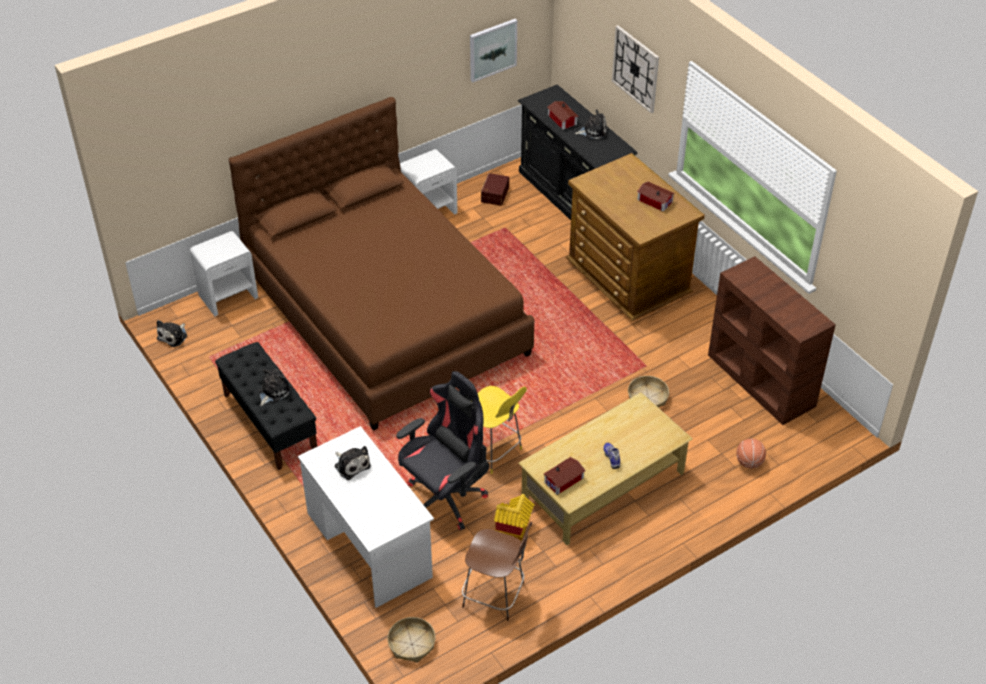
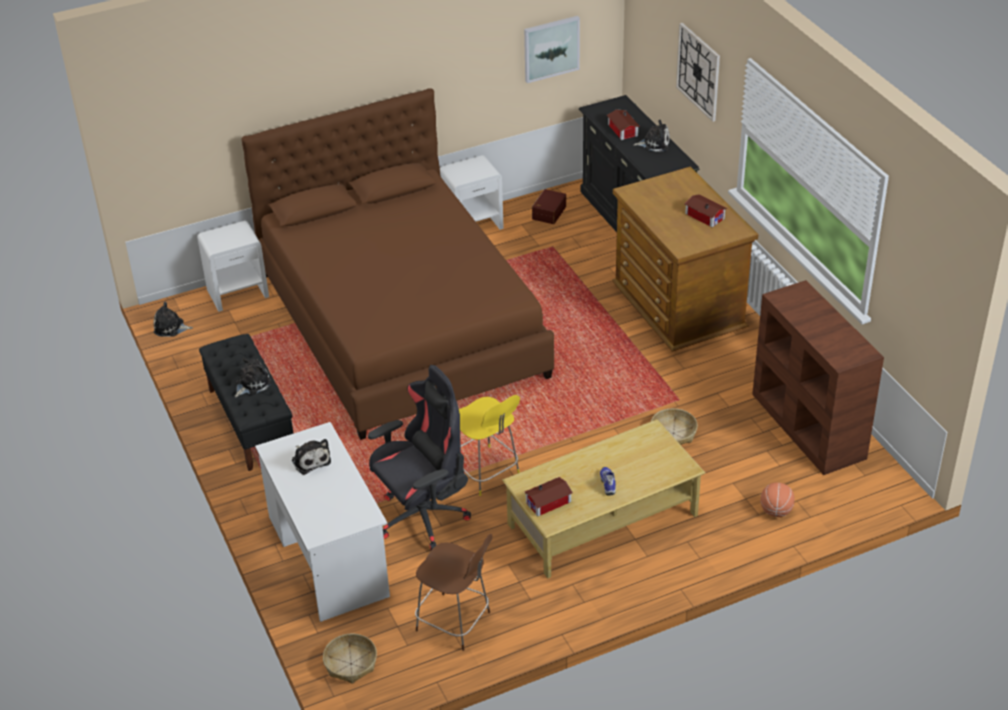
camera: 10 degrees right, 5 degrees down
plush toy [157,320,187,347] -> plush toy turned 60 degrees clockwise [154,302,193,337]
toy house [494,494,534,541] -> none

